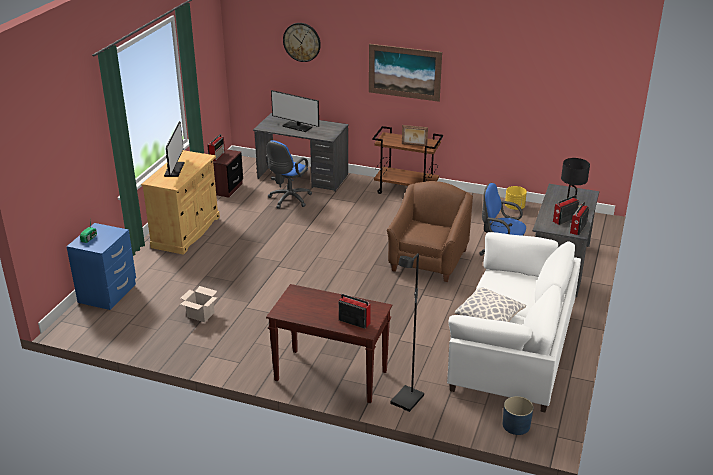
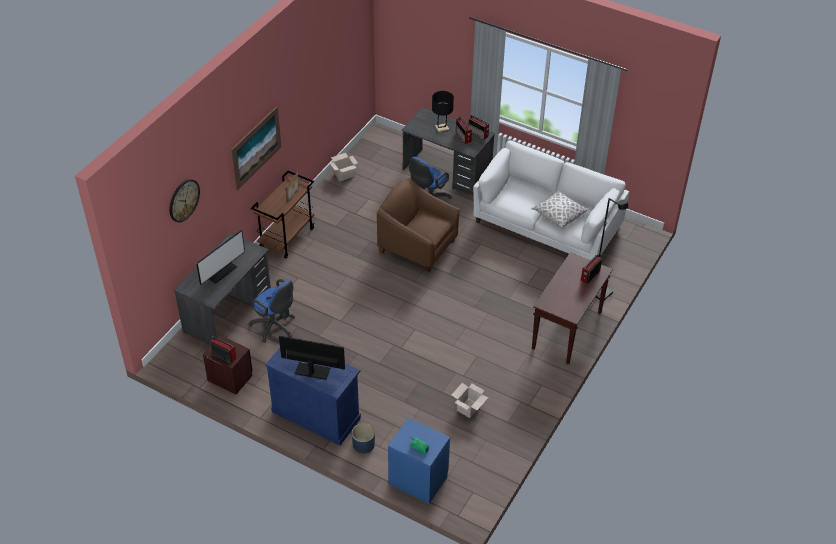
camera: 80 degrees left, 15 degrees up
beige cabinet [141,150,220,255] -> blue cabinet [265,348,361,445]
blue planter [503,396,533,435] -> blue planter moved to [352,423,375,454]
yellow planter [505,186,527,210] -> cardboard box [330,153,358,181]

